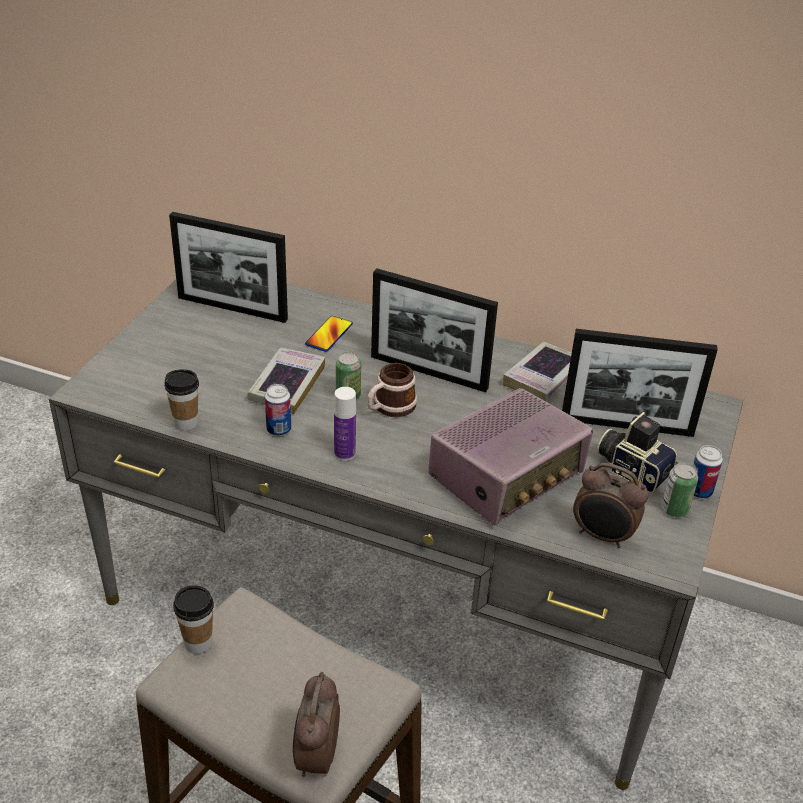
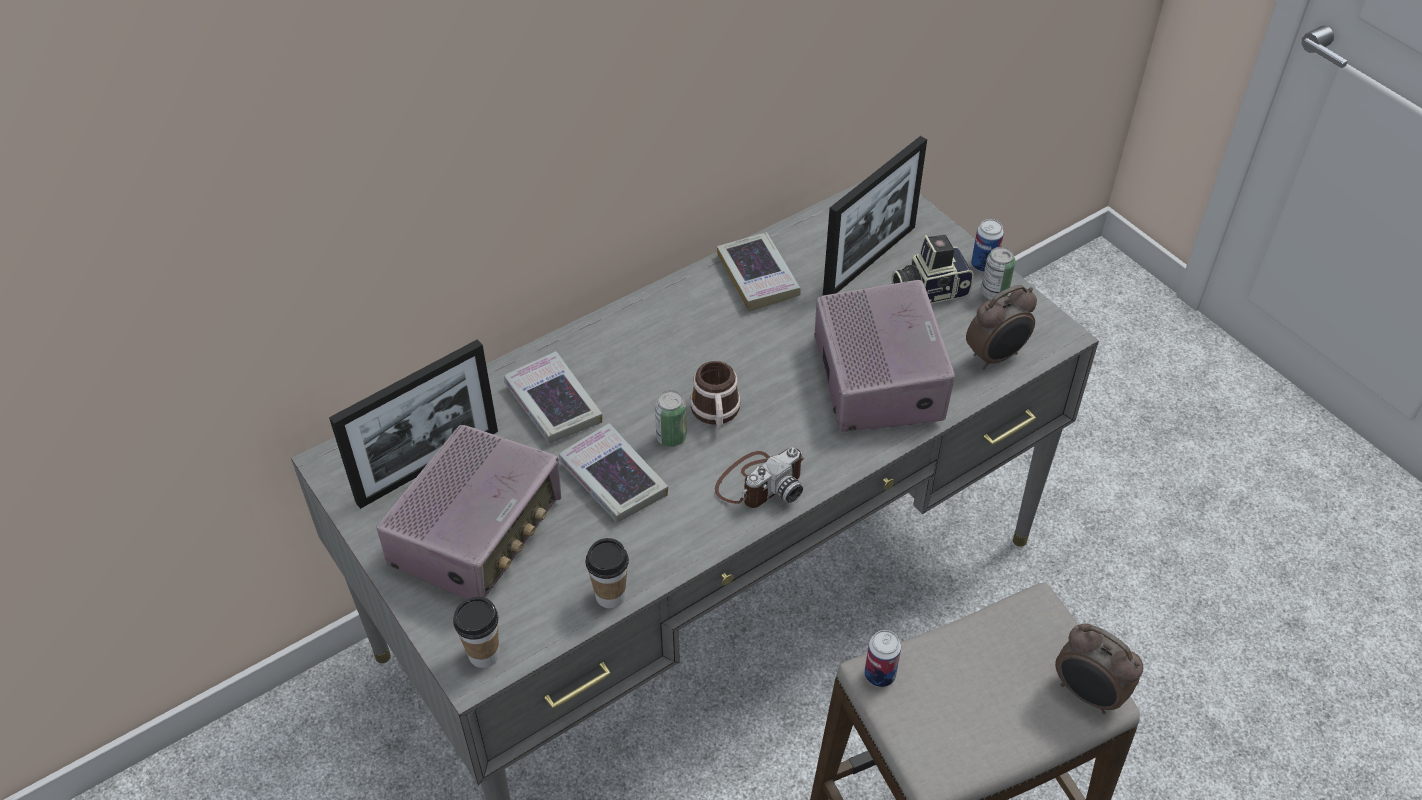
camera: 55 degrees left, 10 degrees up
cup [173,585,214,654] -> cup moved to [453,597,499,668]
can [265,384,291,436] -> can moved to [865,630,901,687]
phone [305,316,353,352] -> book [504,351,602,443]
bottle [334,387,356,461] -> camera [715,448,804,508]
picture frame [371,268,498,392] -> none
none -> radio [376,425,561,599]

